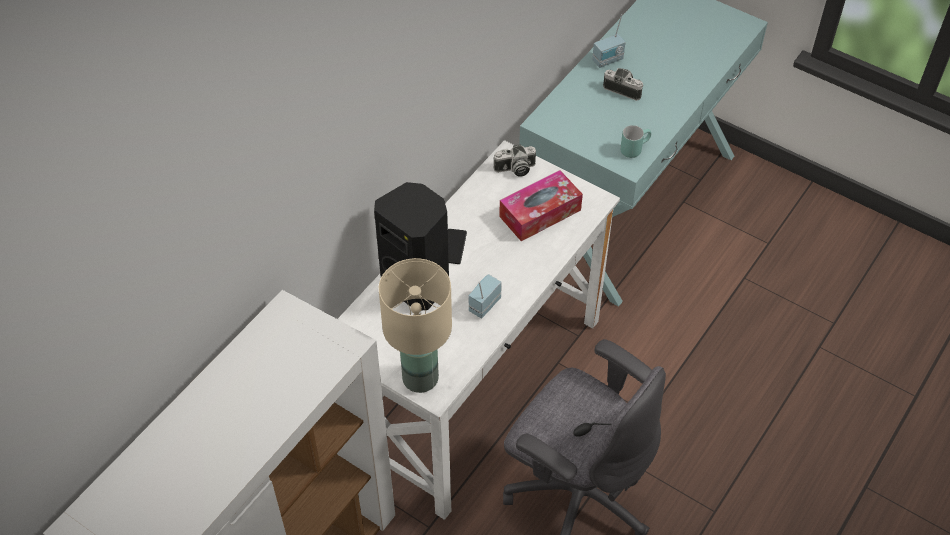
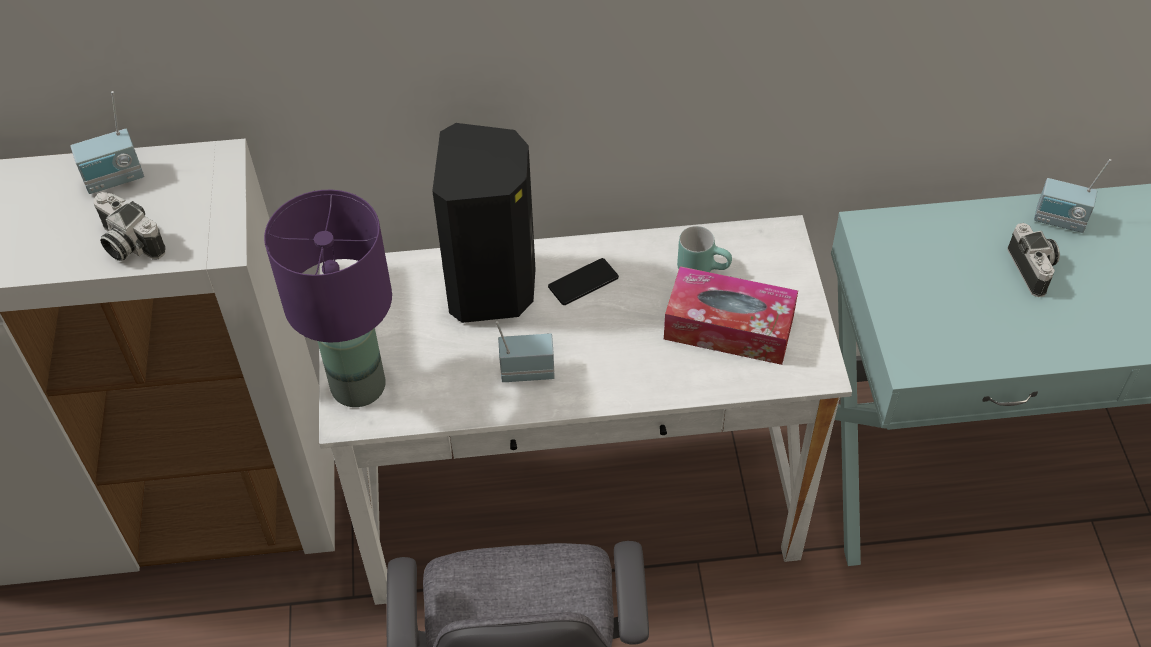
camera: 50 degrees right, 0 degrees up
beige table lamp [379,258,452,393] -> purple table lamp [264,190,392,407]
camera [493,144,536,177] -> camera moved to [94,192,165,261]
turquoise mug [620,125,651,158] -> turquoise mug moved to [677,226,732,272]
none -> radio [70,91,144,194]

